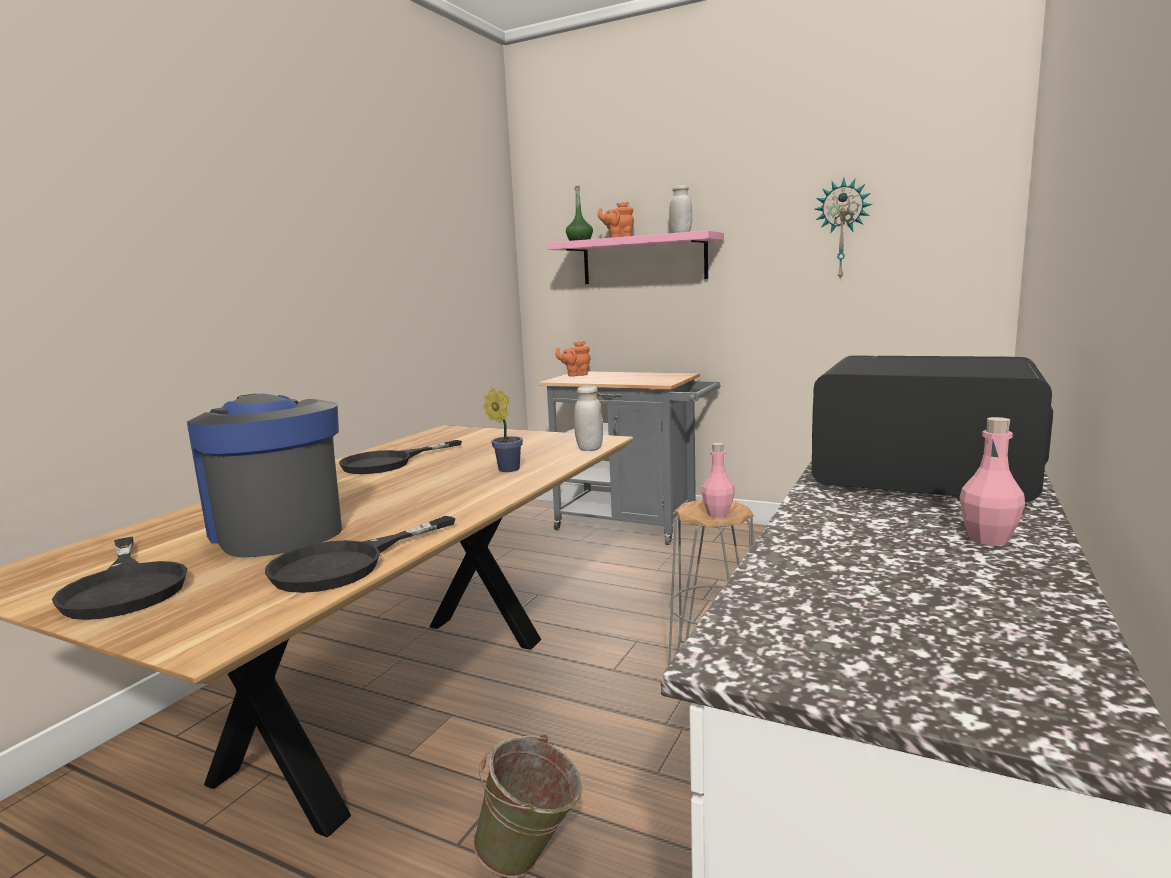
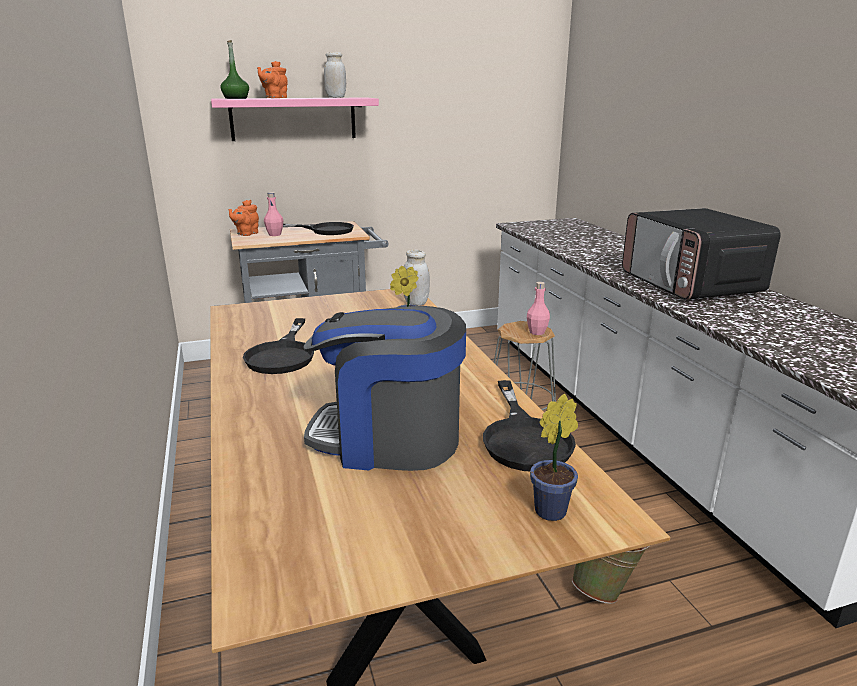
camera: 45 degrees left, 10 degrees up
black frying pan [52,537,188,620] -> black frying pan moved to [283,222,354,235]
microwave [812,356,1053,502] -> microwave turned 90 degrees counterclockwise [622,208,781,300]
wall clock [815,178,873,281] -> none
pink bottle [960,417,1025,546] -> pink bottle moved to [264,192,283,236]
none -> potted plant [530,394,578,521]

